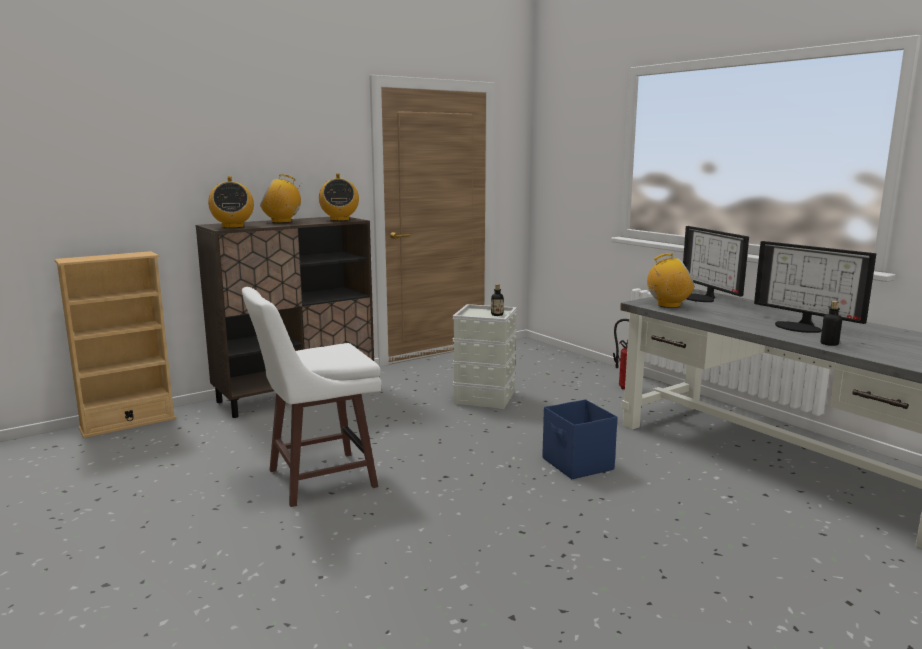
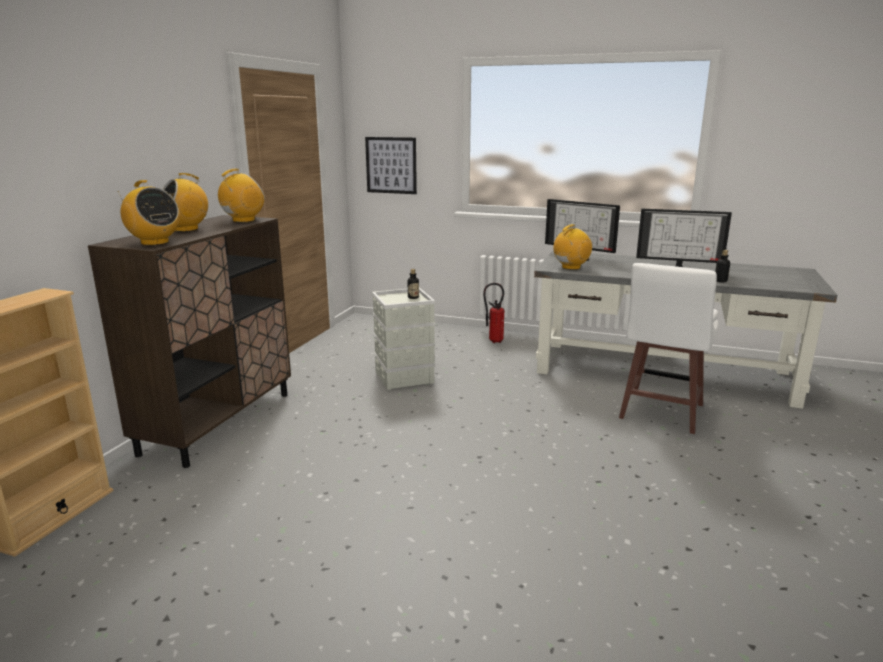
camera: 35 degrees left, 5 degrees up
white stool [242,287,382,507] -> white stool moved to [619,263,719,434]
radio [319,174,359,221] -> radio turned 90 degrees counterclockwise [218,169,265,222]
blue storage box [542,399,617,479] -> none
none -> picture [365,137,417,194]

